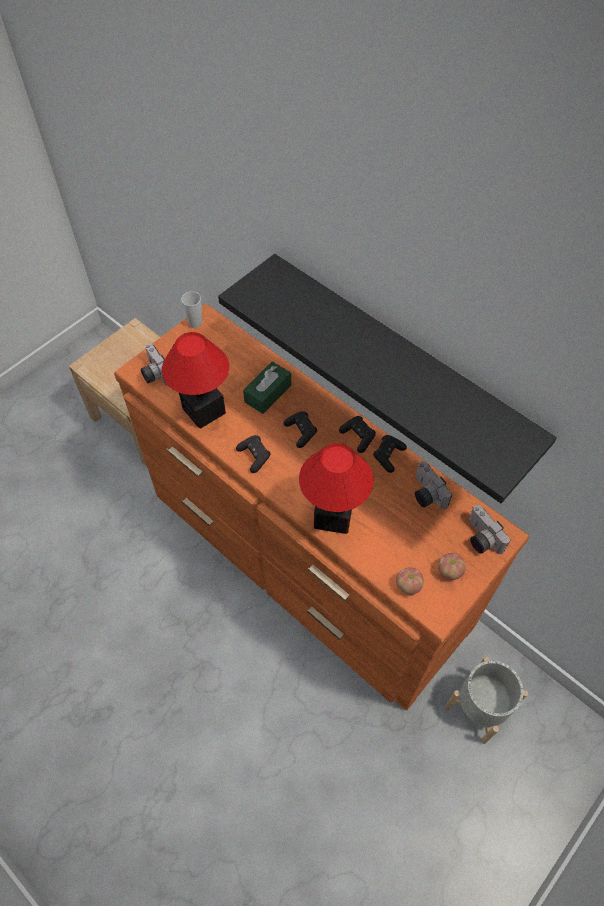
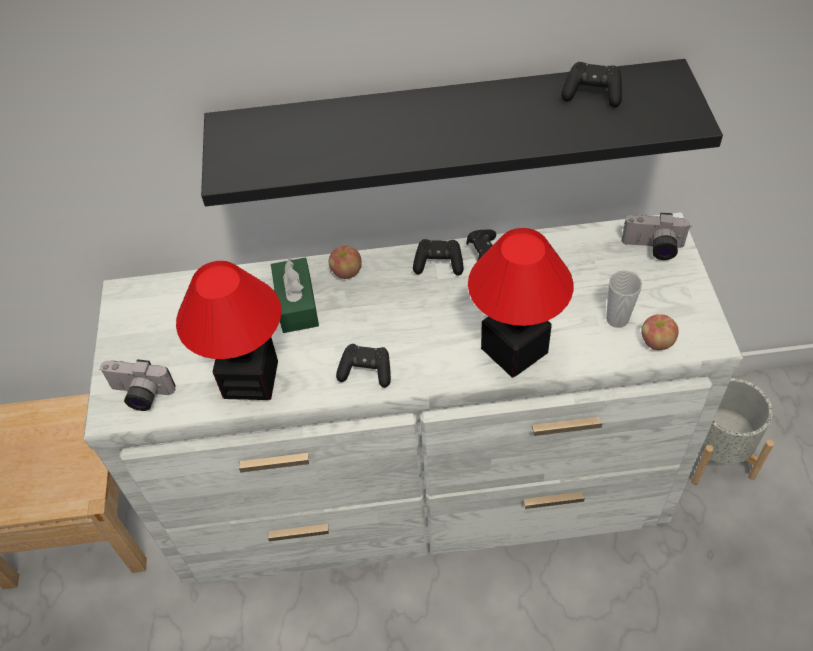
camera: 45 degrees left, 5 degrees down
orange dresser [114,304,529,710] -> white dresser [84,212,743,585]
cup [181,291,202,328] -> cup moved to [606,271,642,328]
black game controller [283,411,317,448] -> black game controller moved to [561,62,622,107]
camera [415,461,452,509] -> none
apple [438,553,466,580] -> apple moved to [329,246,362,279]

